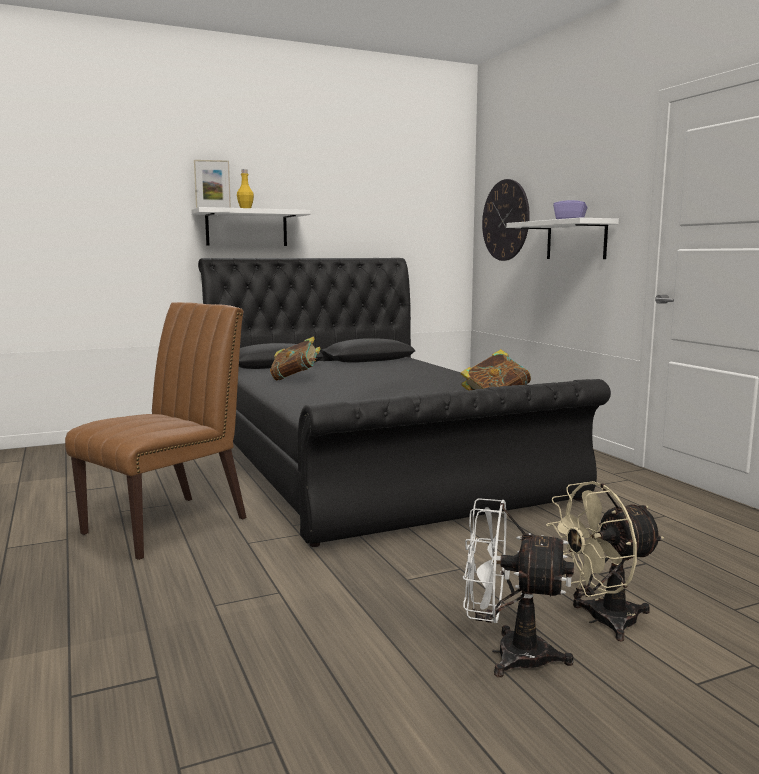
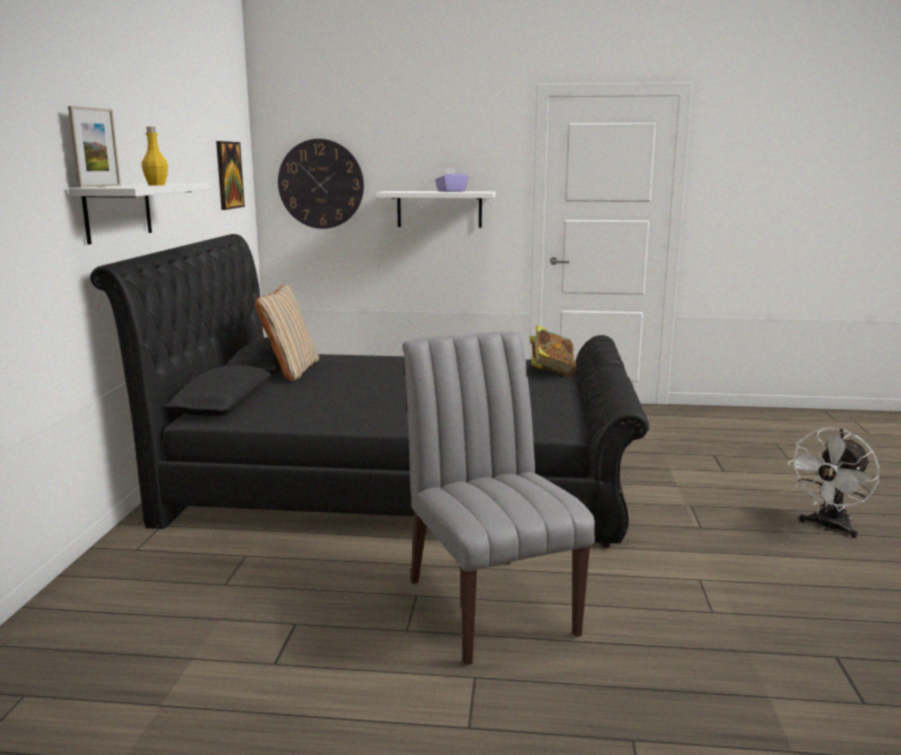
camera: 60 degrees left, 5 degrees up
brown chair [65,302,247,560] -> grey chair [403,332,595,665]
book [270,337,321,381] -> none
beige fan [546,481,664,642] -> none
none -> picture [216,141,245,210]
none -> beige pillow [255,285,319,381]

